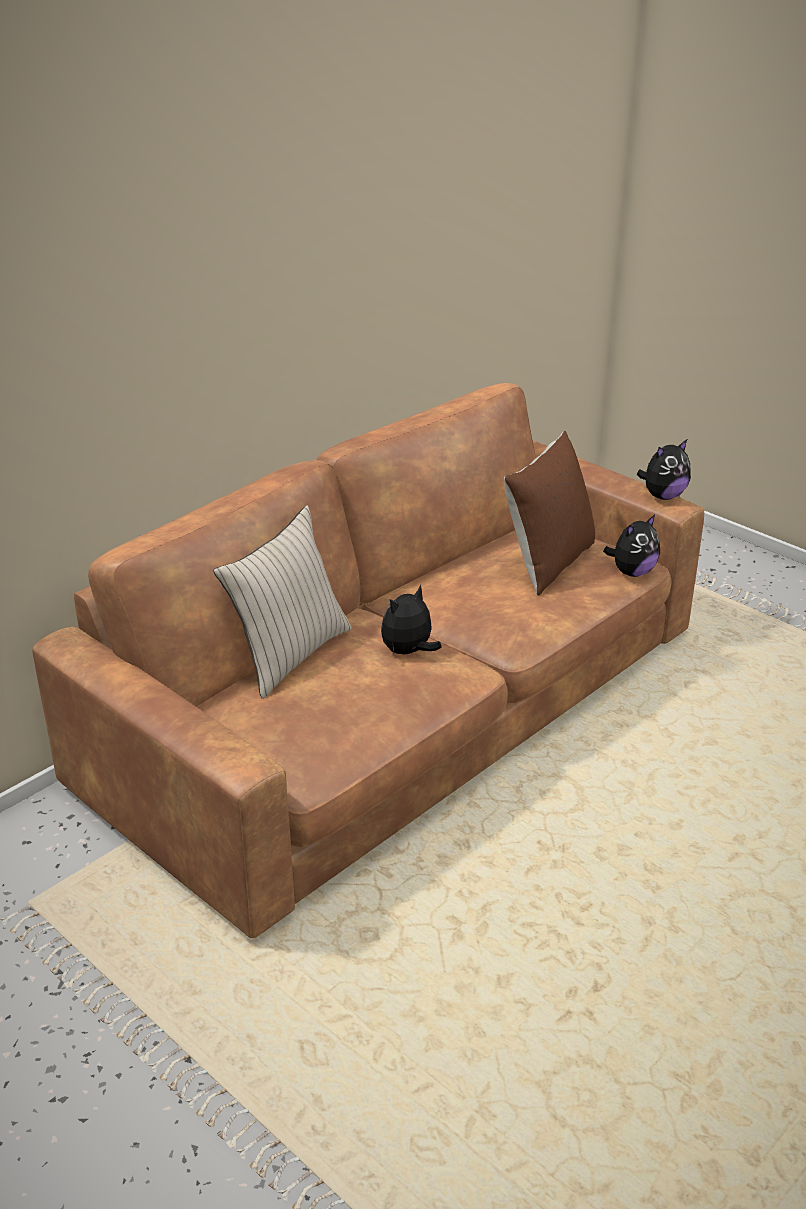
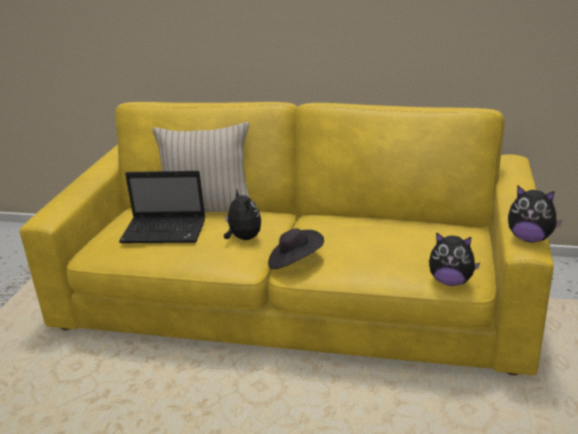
camera: 60 degrees right, 5 degrees down
brown sofa [32,383,704,938] -> yellow sofa [19,102,554,375]
plush toy [381,585,442,654] -> plush toy turned 45 degrees clockwise [224,189,261,240]
brown pillow [504,431,595,596] -> none
none -> laptop [119,171,206,243]
none -> black hat [268,228,324,269]

